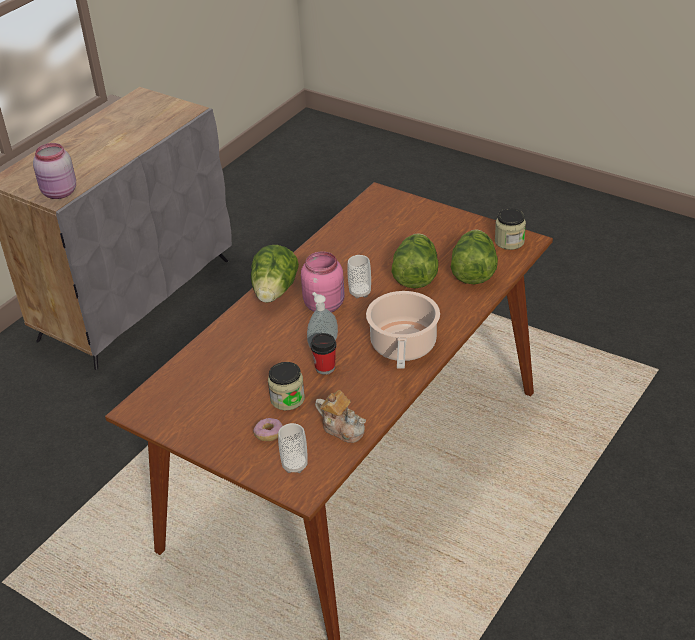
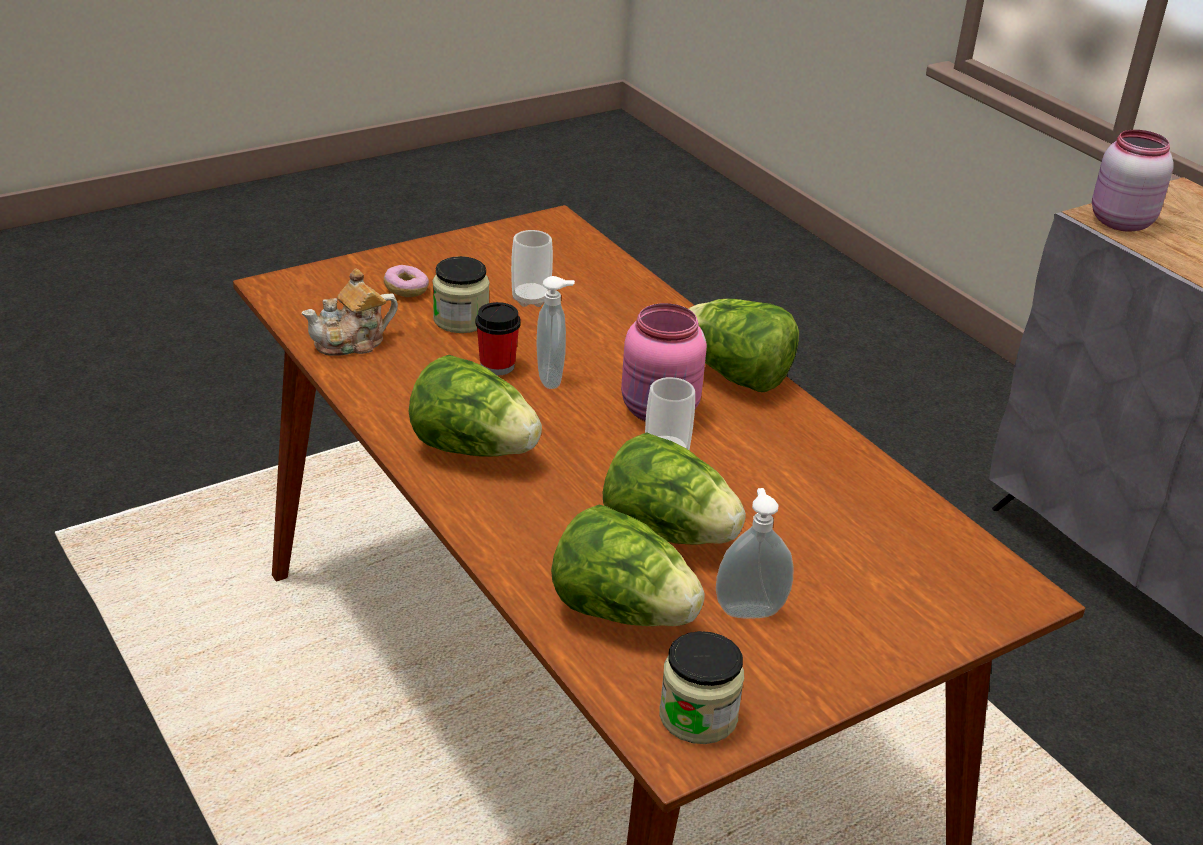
camera: 110 degrees right, 5 degrees down
cup [278,423,308,473] -> cup moved to [511,230,553,307]
cooking pot [366,291,440,369] -> lettuce [409,355,542,457]
none -> soap dispenser [716,488,793,619]

